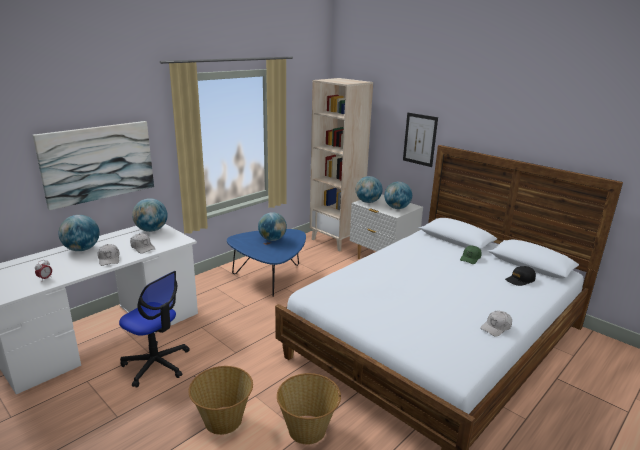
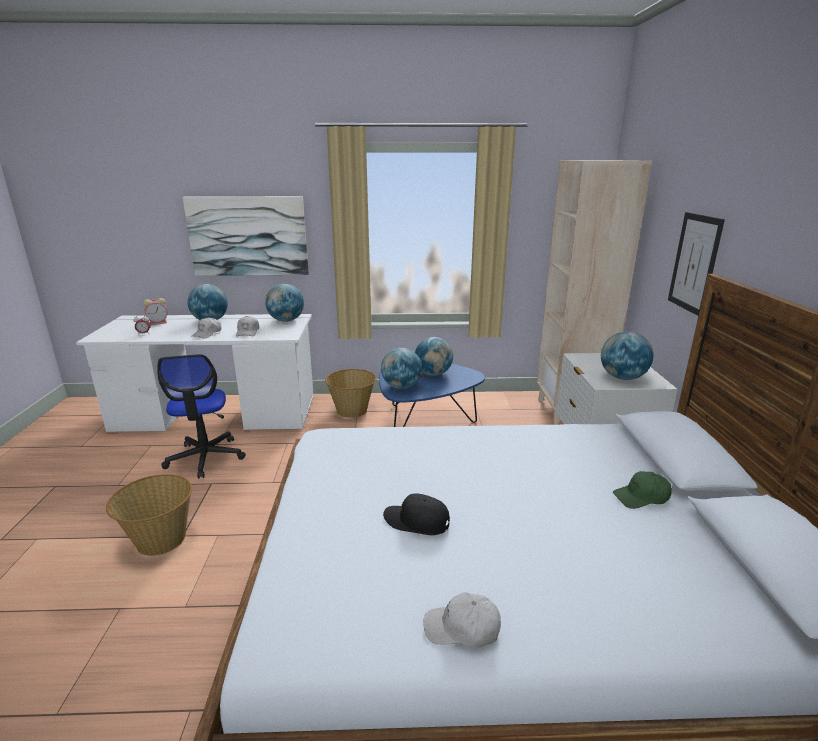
camera: 45 degrees right, 0 degrees up
basket [277,373,341,445] -> basket moved to [325,369,377,418]
globe [356,176,383,203] -> globe moved to [381,348,422,389]
black cap [505,266,536,286] -> black cap moved to [383,493,450,535]
none -> alarm clock [143,298,168,325]

